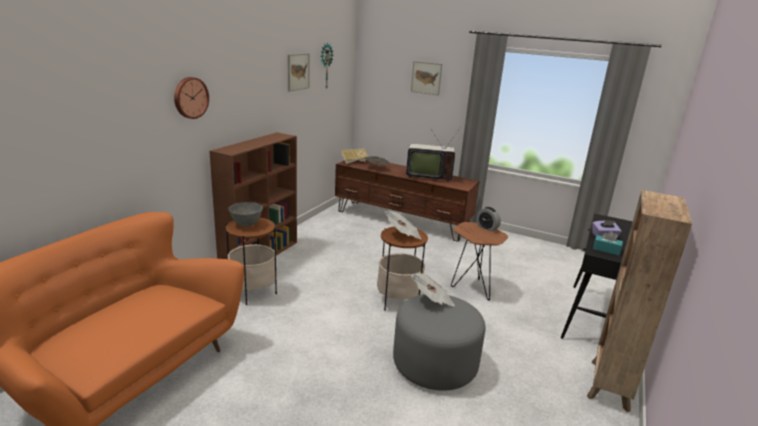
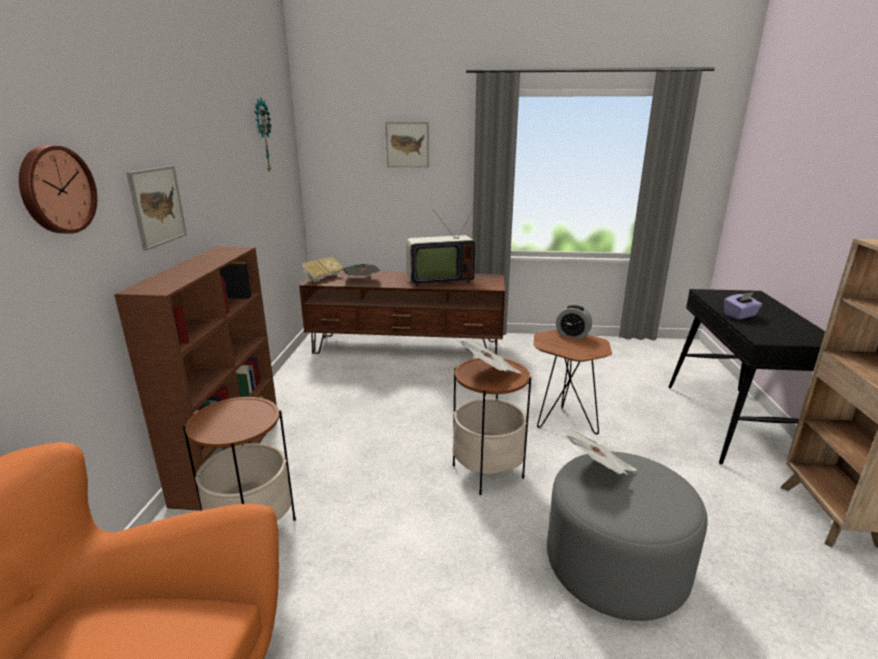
camera: 20 degrees left, 0 degrees up
grey bowl [228,202,263,227] -> none
picture [288,53,310,91] -> picture moved to [126,166,187,251]
turquoise tissue box [593,231,623,255] -> none

